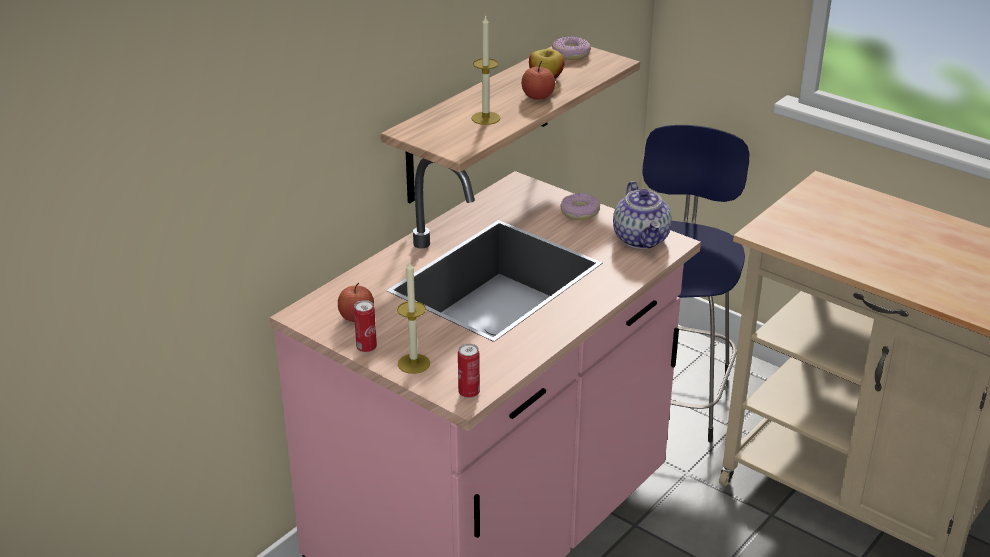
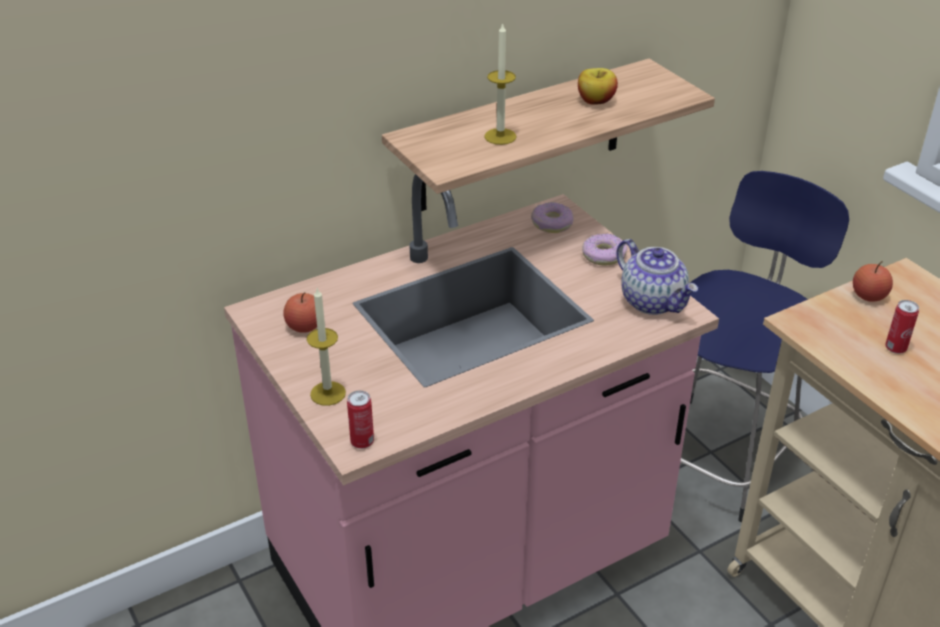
camera: 20 degrees right, 5 degrees up
can [354,300,377,353] -> can moved to [885,300,919,354]
apple [522,61,555,100] -> apple moved to [853,261,893,302]
donut [552,36,591,60] -> donut moved to [531,202,574,233]
teapot [613,181,672,249] -> teapot turned 45 degrees counterclockwise [616,239,698,315]

